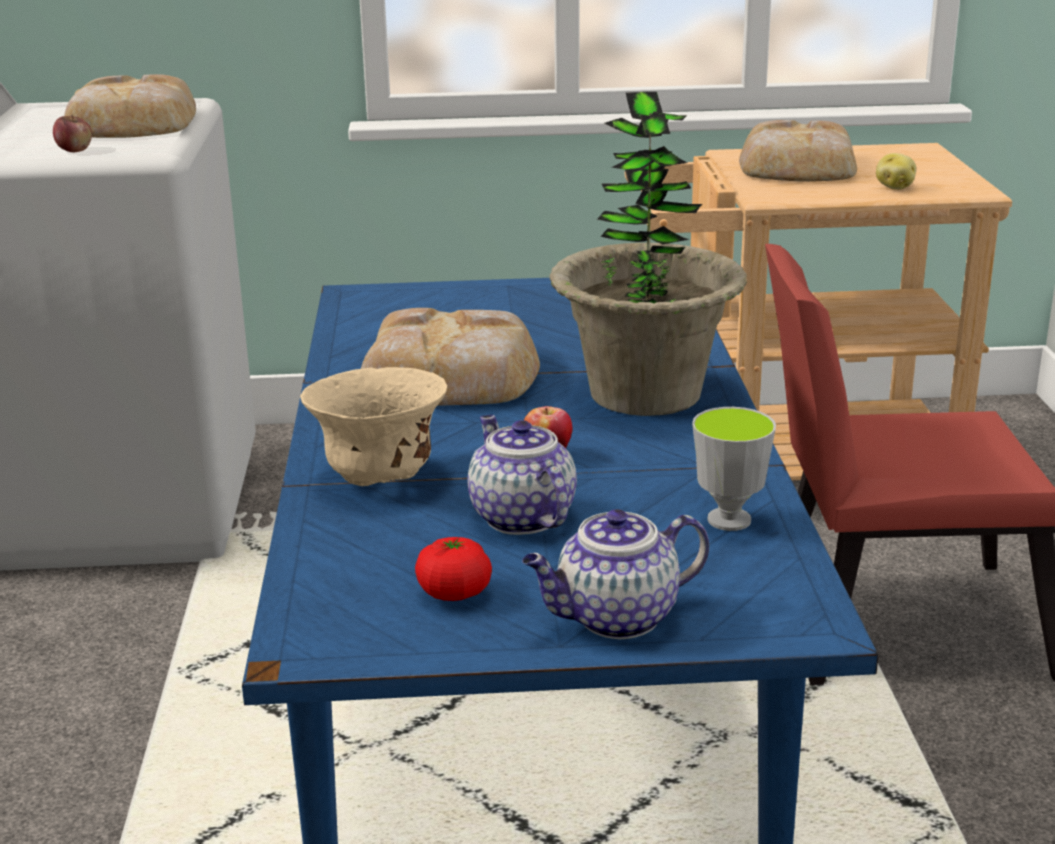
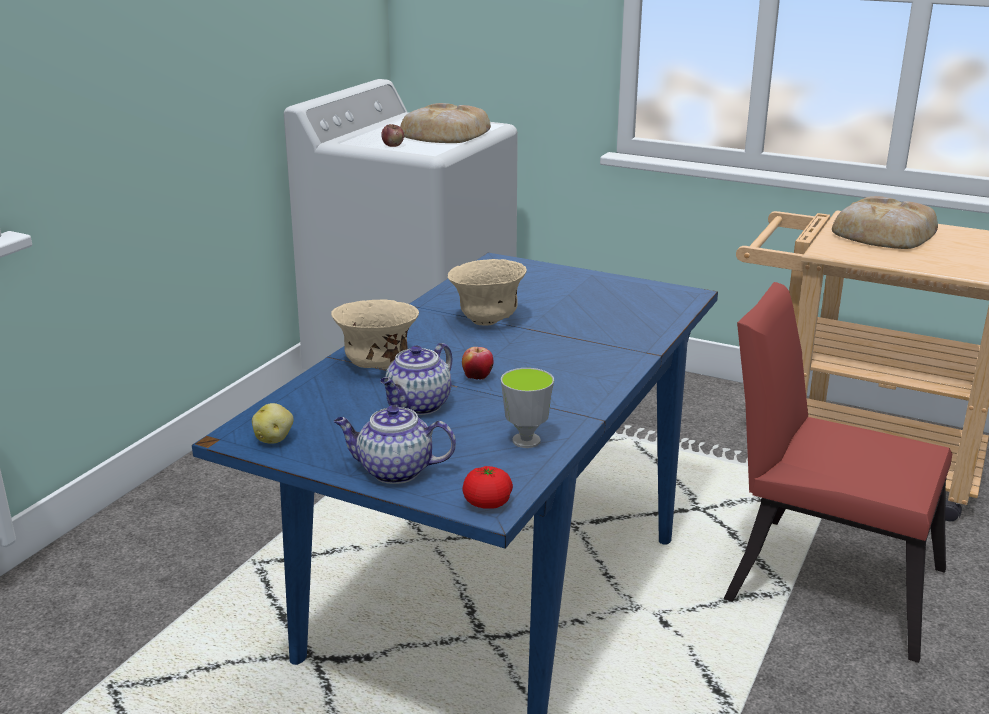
camera: 30 degrees right, 0 degrees up
bread [361,308,540,406] -> beige bowl [448,259,527,326]
tomato [415,537,492,601] -> tomato moved to [462,466,513,509]
teapot [467,415,577,535] -> teapot turned 150 degrees counterclockwise [380,343,452,415]
potted plant [550,92,747,416] -> none
potato [876,153,916,190] -> potato moved to [252,403,294,444]

